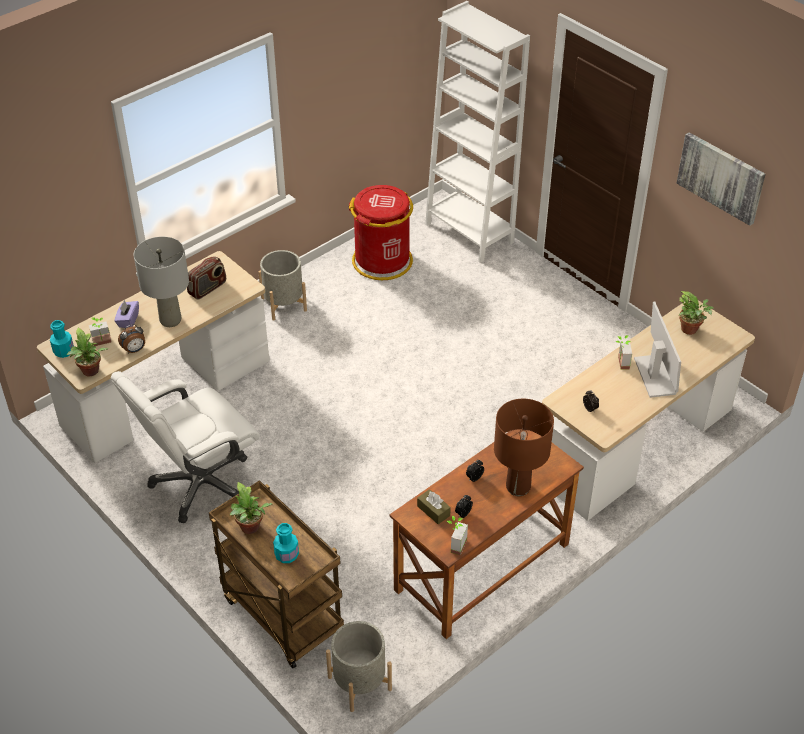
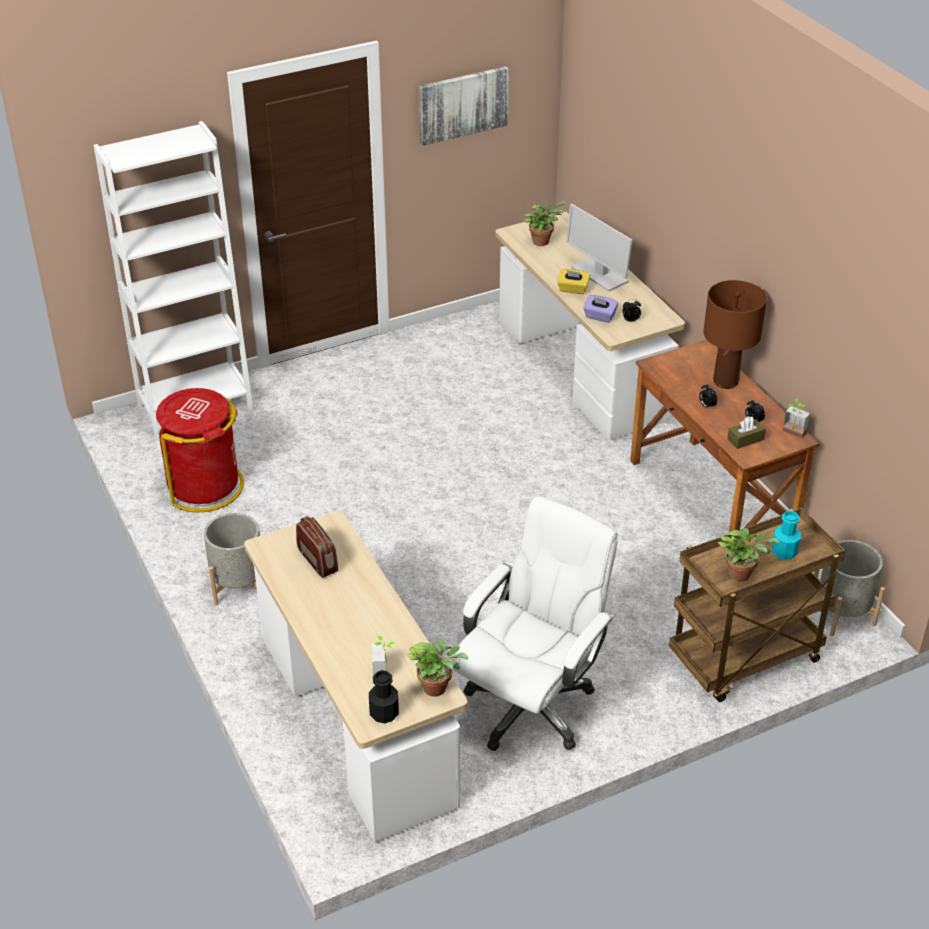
camera: 75 degrees left, 5 degrees down
turquoise bottle [50,320,74,358] -> black bottle [369,670,399,723]
white office chair [111,371,260,523] -> white office chair turned 120 degrees counterclockwise [452,496,618,751]
purple tissue box [114,300,139,328] -> purple tissue box moved to [583,295,618,323]
alarm clock [118,324,145,353] -> none
grey table lamp [134,237,189,327] -> none
potted plant [616,335,632,370] -> yellow tissue box [557,269,590,294]
monitor [634,301,681,398] -> monitor turned 135 degrees counterclockwise [566,204,632,291]

